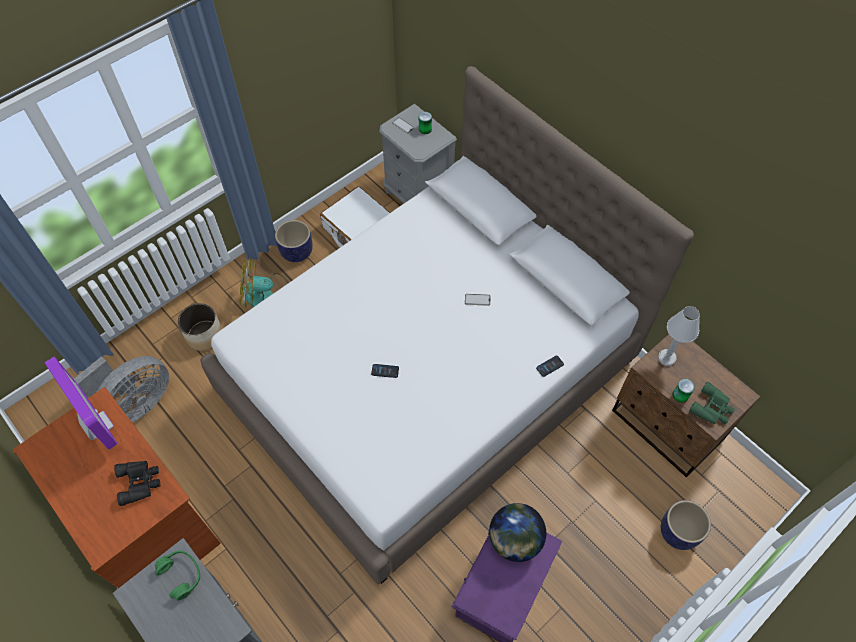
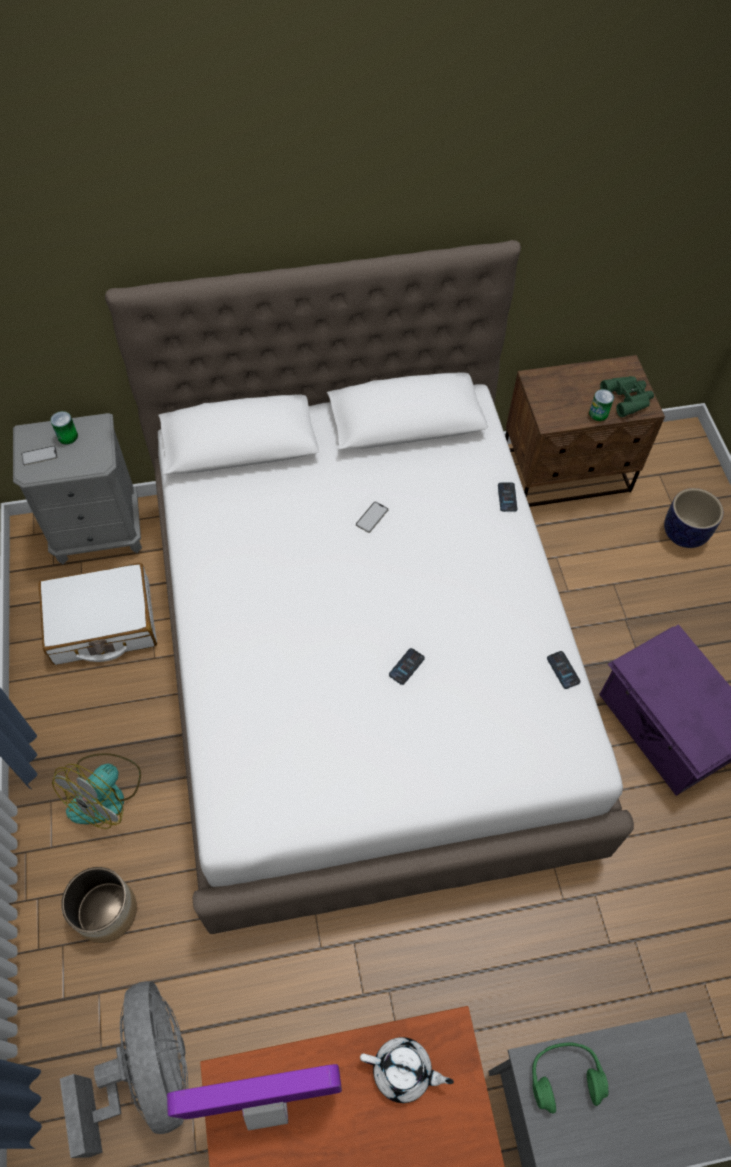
camera: 60 degrees left, 0 degrees up
black binoculars [114,461,160,506] -> white teapot [360,1037,454,1103]
planter [275,220,313,262] -> none
globe [489,503,546,562] -> none
white table lamp [658,306,700,366] -> none
none -> phone [547,651,580,689]

